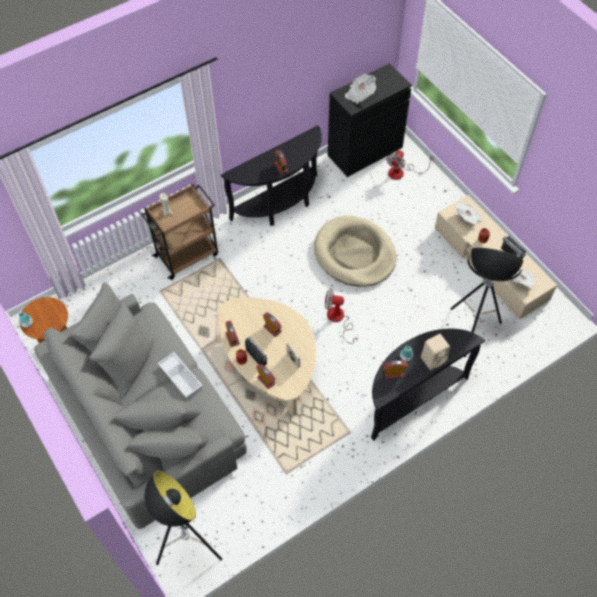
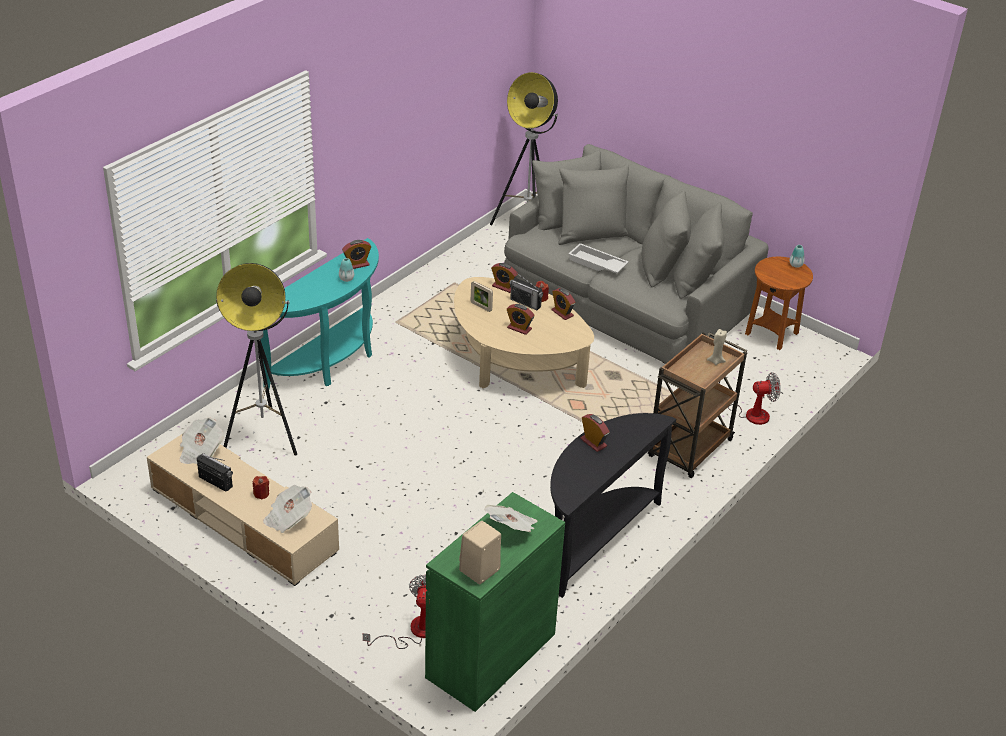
camera: 160 degrees right, 20 degrees down
beige dog bed [314,215,396,287] -> none
fan [325,289,358,344] -> fan moved to [719,372,781,425]
black cabinet [328,63,412,177] -> green cabinet [425,492,565,712]
black console table [371,329,485,441] -> turquoise console table [260,238,379,389]
beige speaker [421,334,450,370] -> beige speaker moved to [459,521,501,584]

